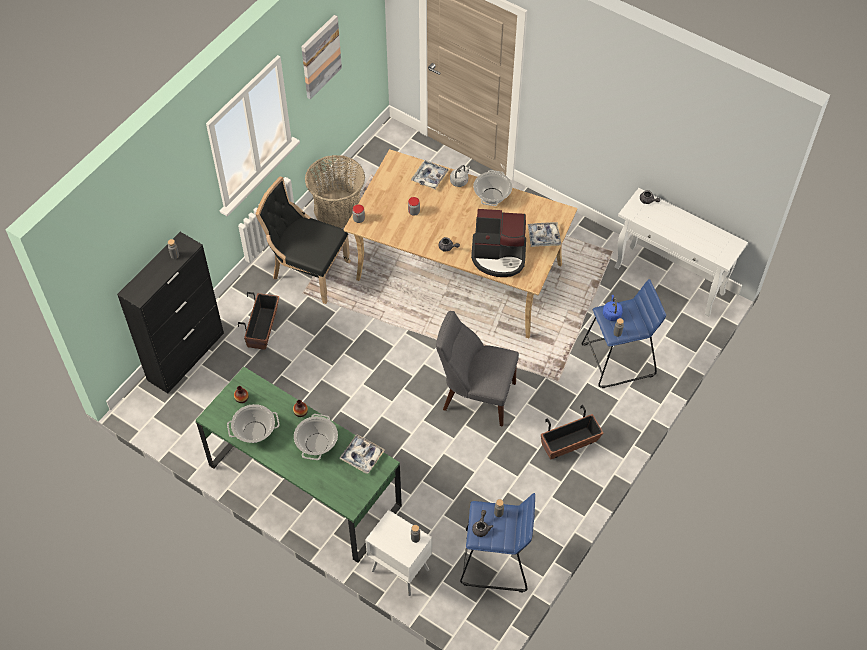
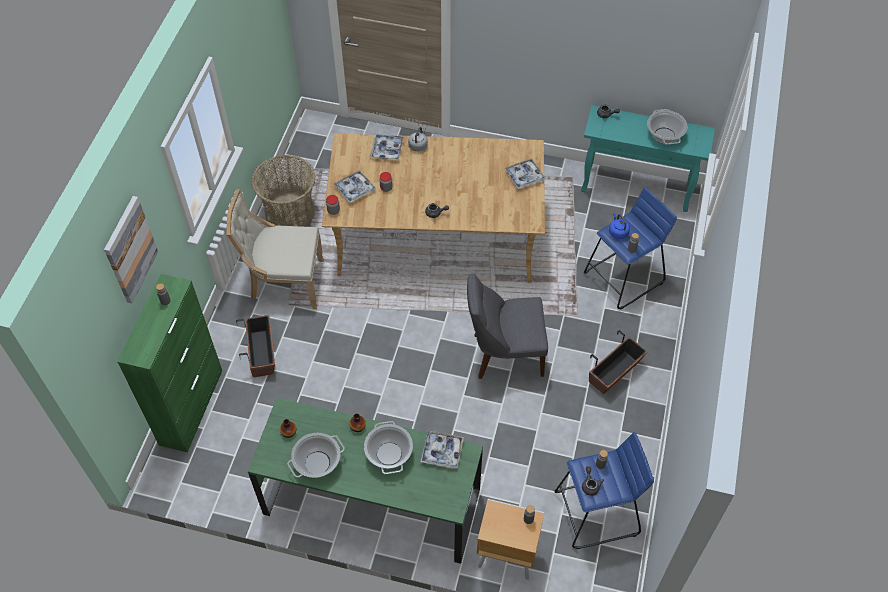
camera: 20 degrees left, 0 degrees up
black cabinet [117,232,224,394] -> green cabinet [117,274,222,452]
black chair [256,176,351,304] -> beige chair [227,189,324,309]
picture [301,15,342,99] -> picture moved to [104,196,158,303]
white nightstand [365,510,432,596] -> brown nightstand [477,499,544,580]
coffee machine [471,209,526,277] -> none
cooking pot [473,170,512,206] -> cooking pot moved to [647,109,687,145]
white console table [615,188,748,317] -> turquoise console table [581,105,715,212]
none -> tray [334,170,376,203]

